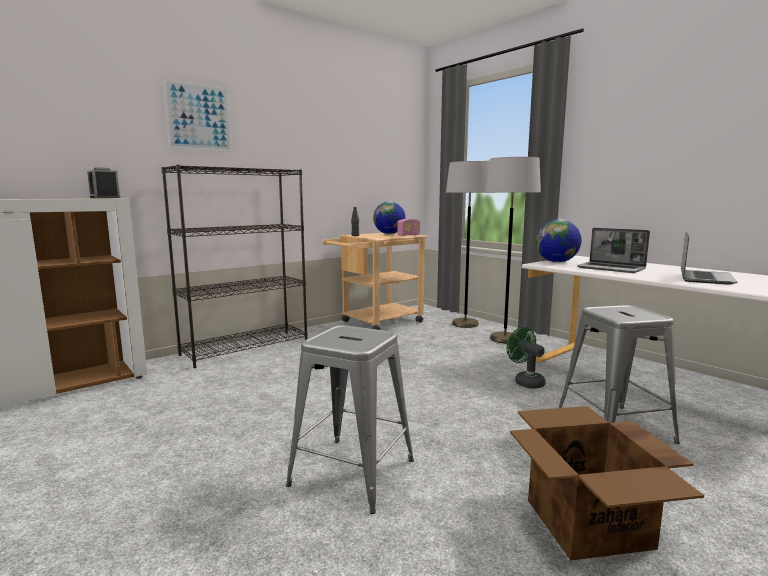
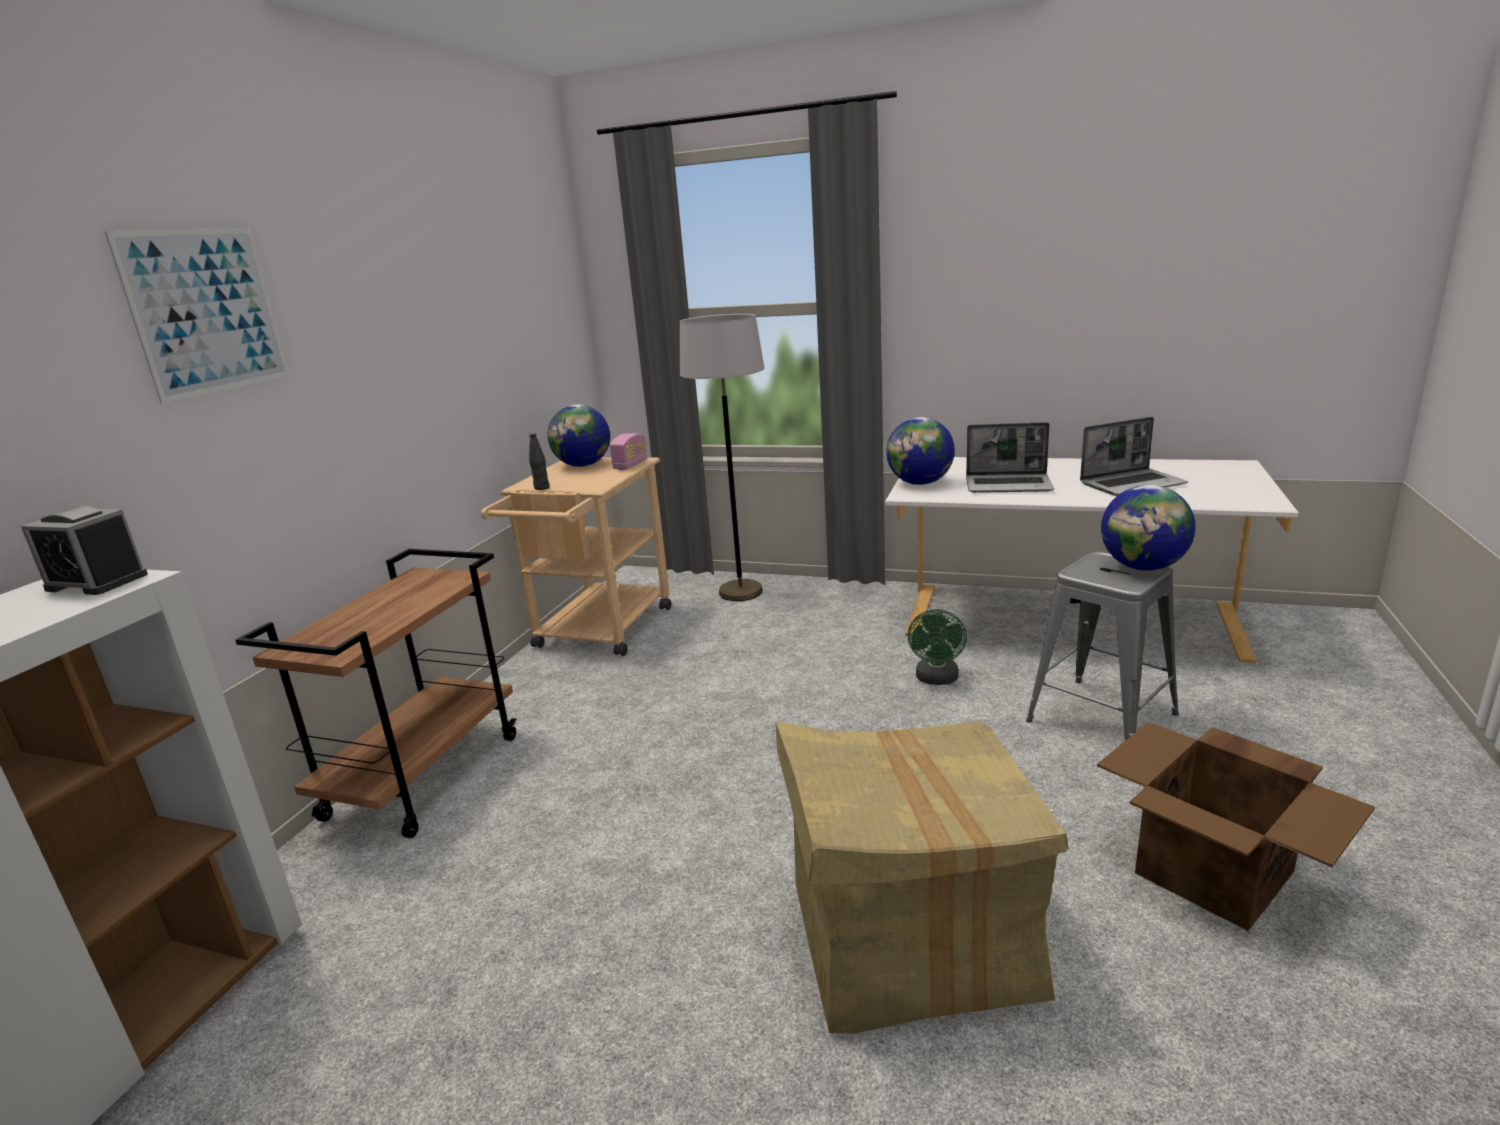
camera: 30 degrees left, 10 degrees up
black bookcase [161,165,308,368] -> brown cart [235,549,517,838]
grey stool [286,325,414,514] -> cardboard box [776,721,1069,1034]
grey floor lamp [485,157,541,344] -> none
green fan [507,327,546,389] -> green fan turned 105 degrees counterclockwise [908,609,967,685]
laptop [681,232,737,285] -> laptop turned 75 degrees clockwise [1080,417,1188,496]
none -> globe [1101,485,1195,571]

